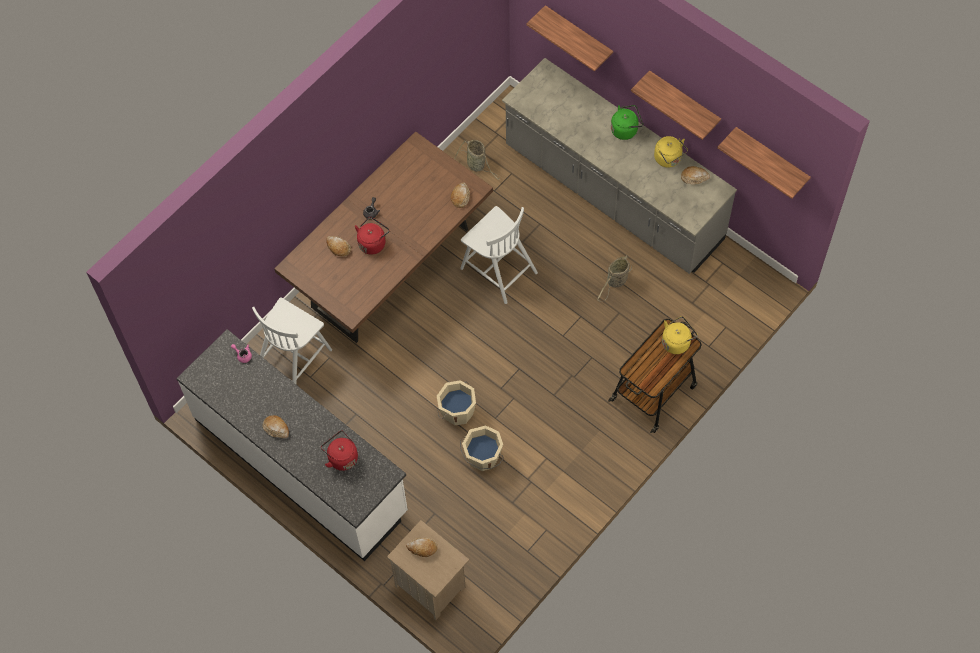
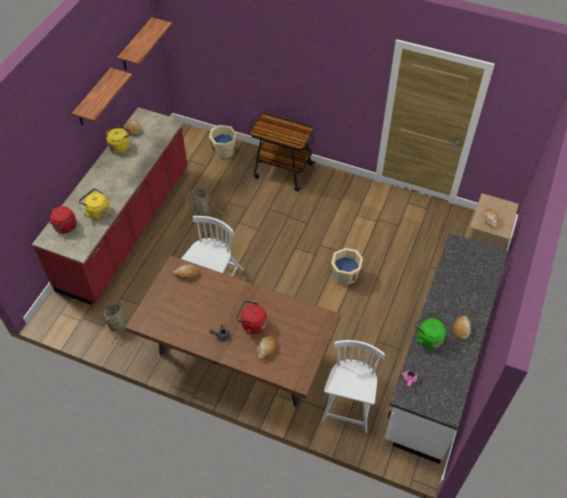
camera: 110 degrees left, 10 degrees down
white chair [252,297,332,384] -> white chair turned 90 degrees counterclockwise [321,340,385,433]
red kettle [321,430,358,471] -> red kettle moved to [44,206,76,233]
beige bucket [460,425,504,471] -> beige bucket moved to [209,125,236,158]
grey counter [502,58,737,274] -> red counter [32,107,188,305]
shelf [526,5,613,71] -> none
green kettle [611,105,643,140] -> green kettle moved to [415,313,446,349]
yellow kettle [662,316,698,354] -> yellow kettle moved to [79,188,110,220]

